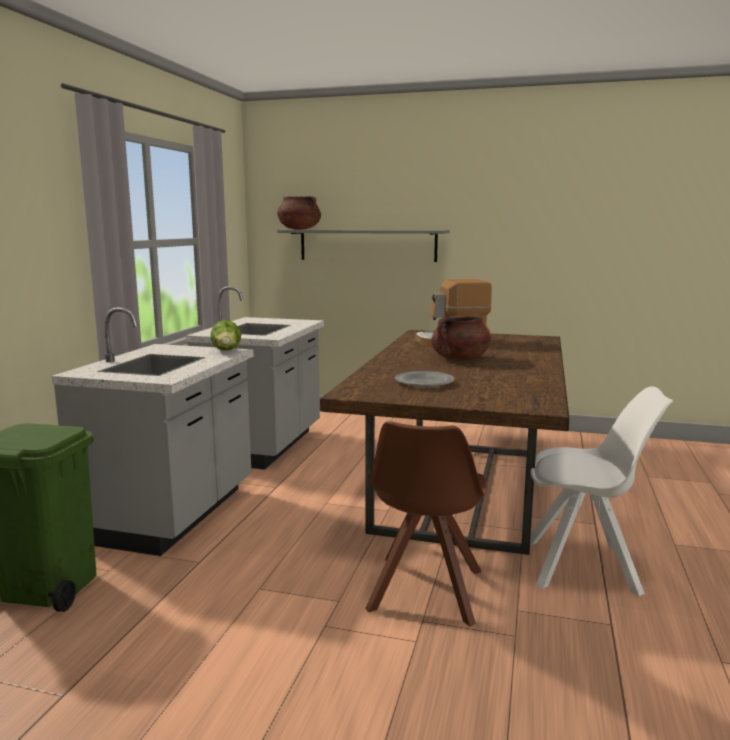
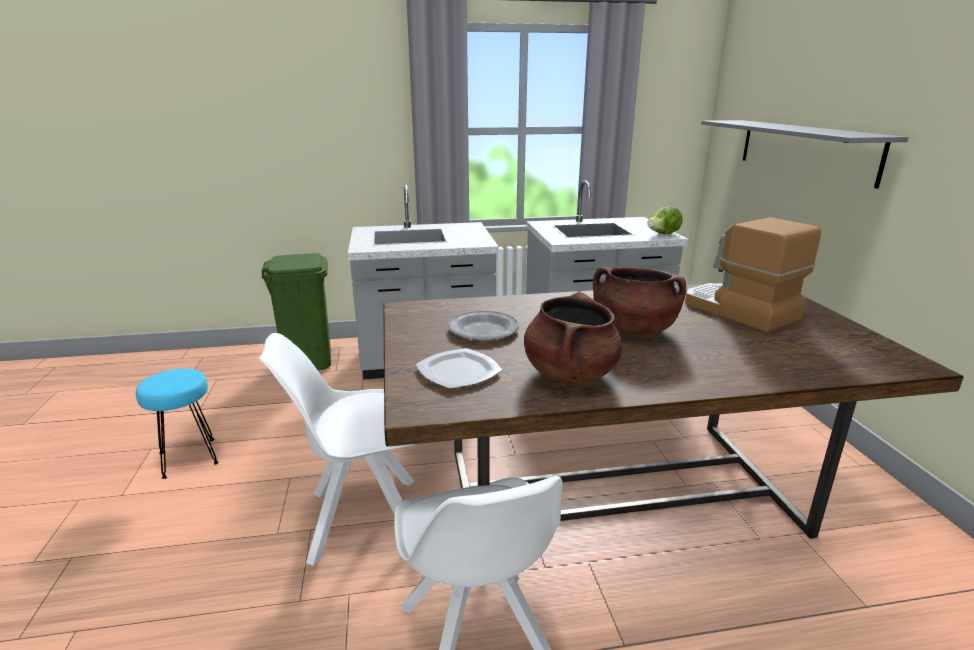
camera: 65 degrees right, 10 degrees up
lettuce [210,320,241,351] -> lettuce moved to [647,206,683,234]
brown cooking pot [277,196,321,230] -> brown cooking pot moved to [524,292,622,383]
brown chair [365,421,487,627] -> white chair [259,333,416,566]
none -> turquoise stool [136,369,219,479]
none -> plate [416,348,502,389]

